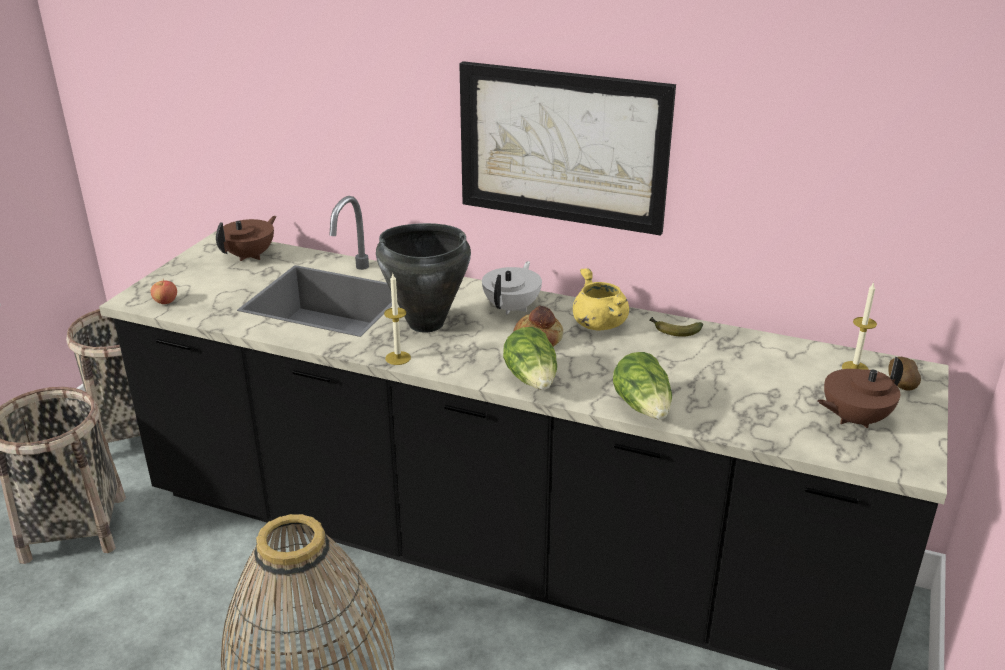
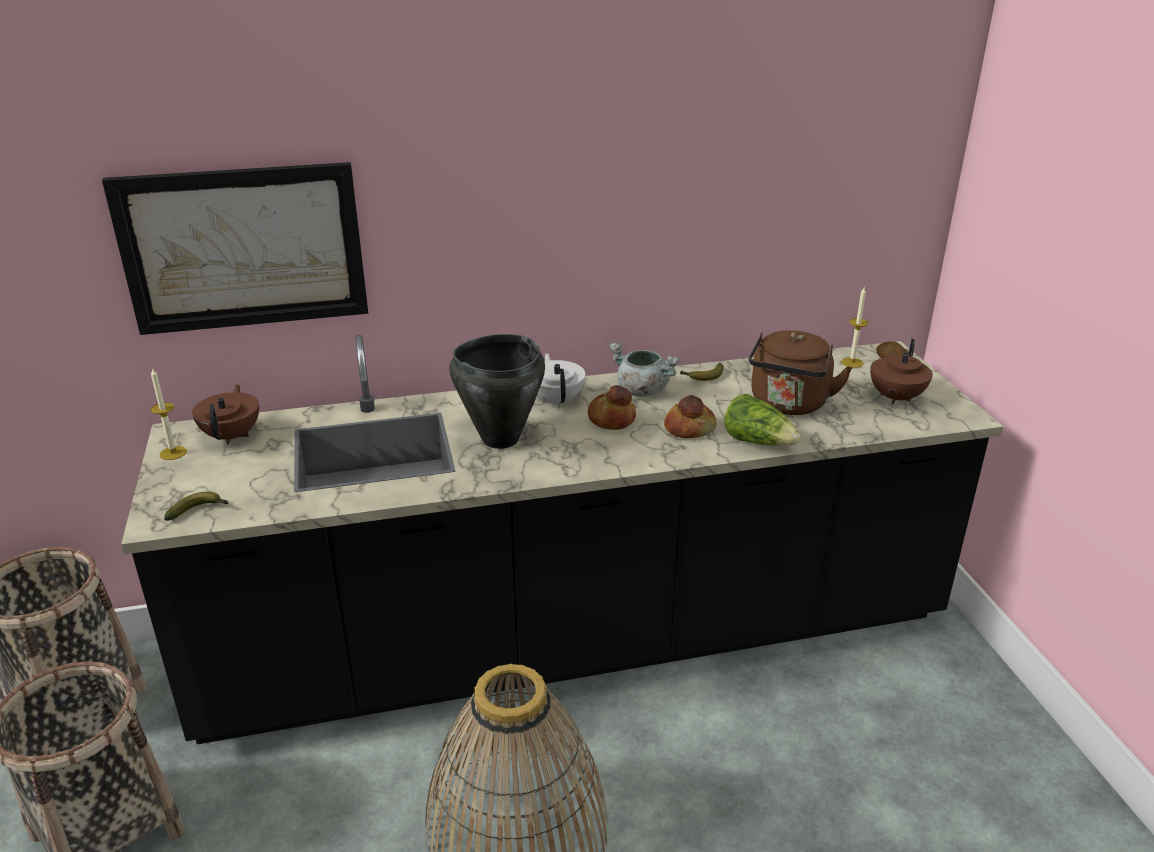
camera: 35 degrees left, 0 degrees up
apple [151,279,177,304] -> banana [164,492,229,521]
candle [384,274,411,365] -> candle moved to [150,368,187,460]
picture [459,61,676,235] -> picture moved to [102,162,368,335]
lettuce [503,327,557,390] -> none
yellow cooking pot [573,268,629,330] -> grey cooking pot [608,342,680,396]
none -> bread [664,395,717,438]
none -> brown kettle [749,330,852,415]

